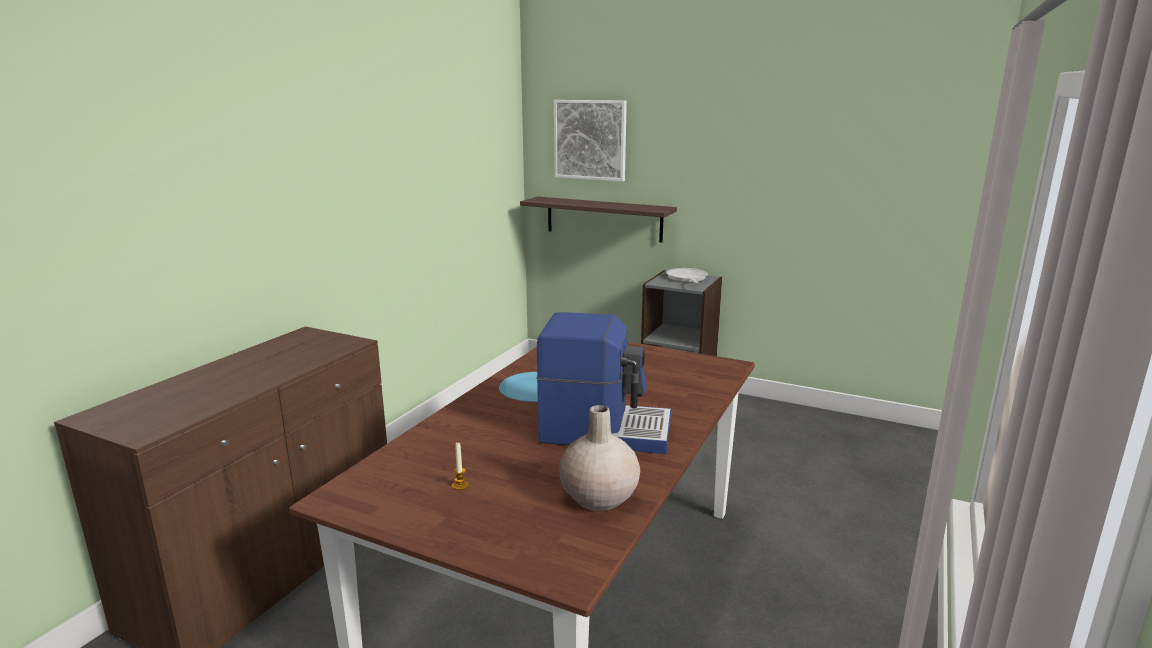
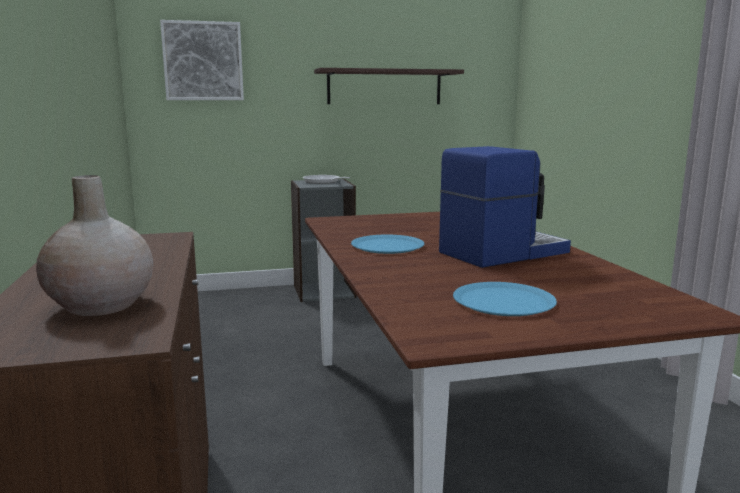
camera: 40 degrees left, 5 degrees down
candle [452,443,469,490] -> blue plate [453,282,557,316]
shelf [520,197,677,243] -> shelf moved to [314,68,464,104]
beige vase [559,405,640,511] -> beige vase moved to [36,175,153,316]

